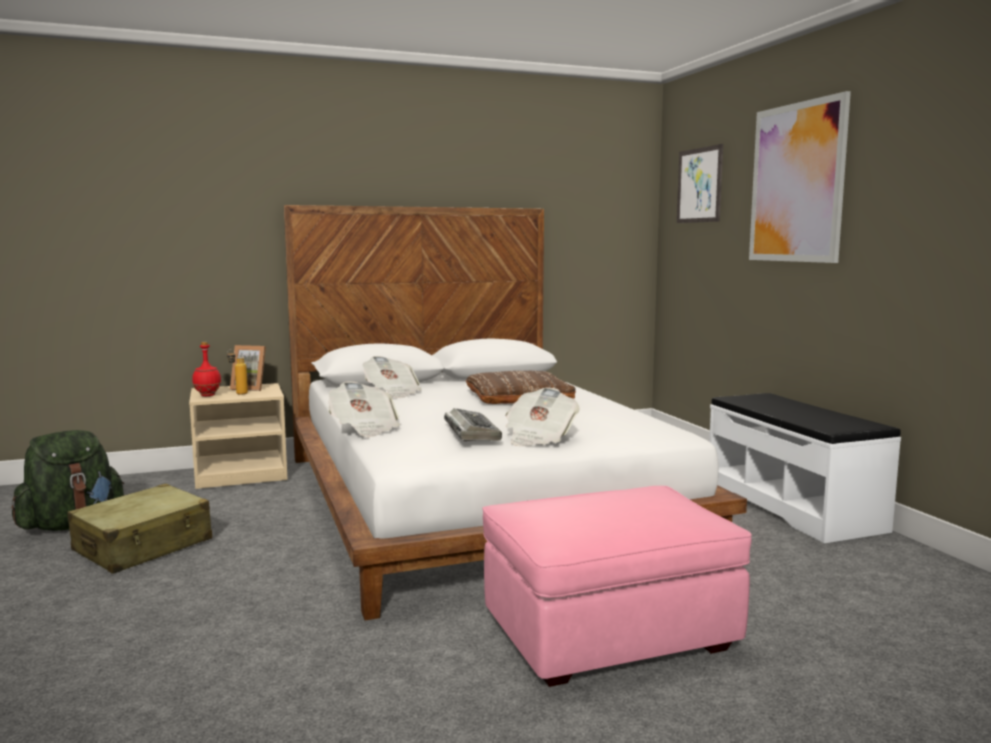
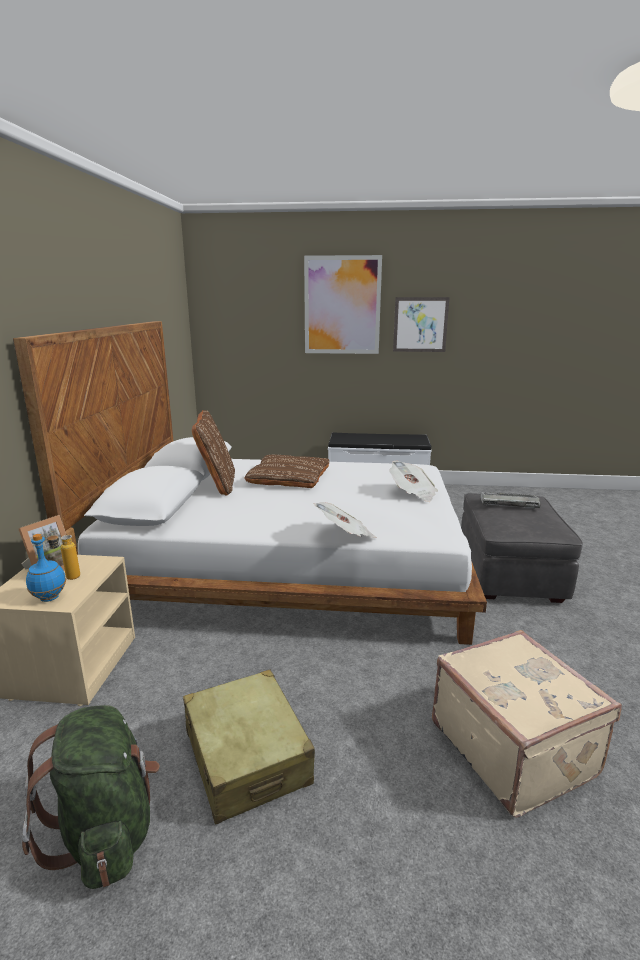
camera: 65 degrees left, 10 degrees up
red bottle [192,342,221,396] -> blue bottle [26,534,66,602]
newspaper [362,356,421,398] -> none
keyboard [444,408,502,441] -> keyboard moved to [480,492,541,509]
pink ottoman [482,485,752,687] -> grey ottoman [461,493,583,603]
picture [677,144,723,223] -> picture moved to [393,297,450,352]
none -> brown pillow [192,410,235,495]
none -> beige suitcase [432,630,622,818]

